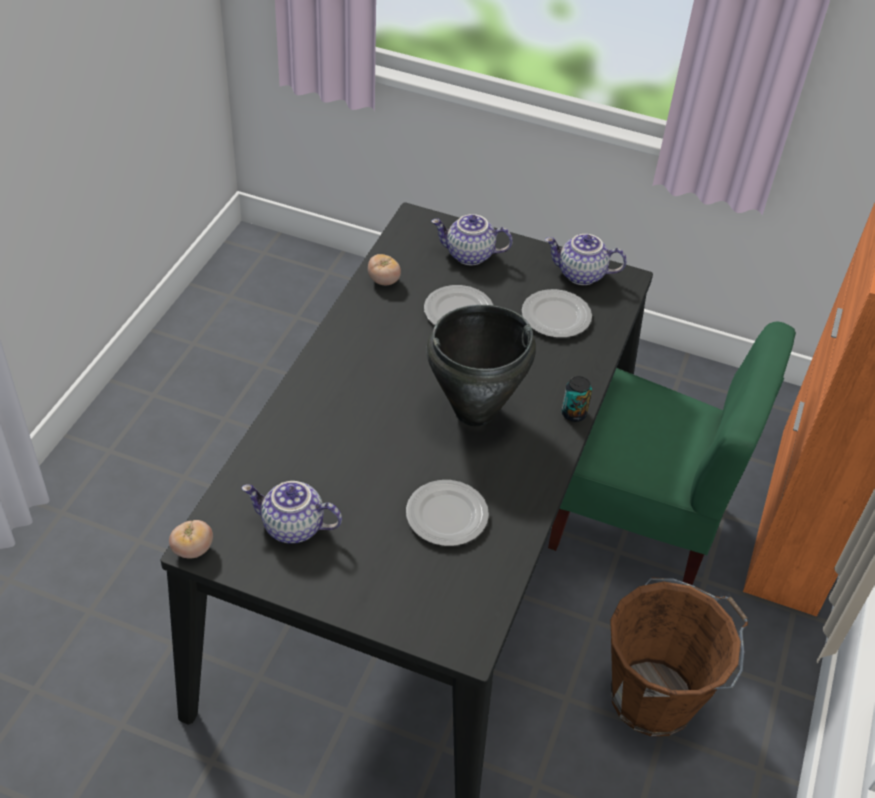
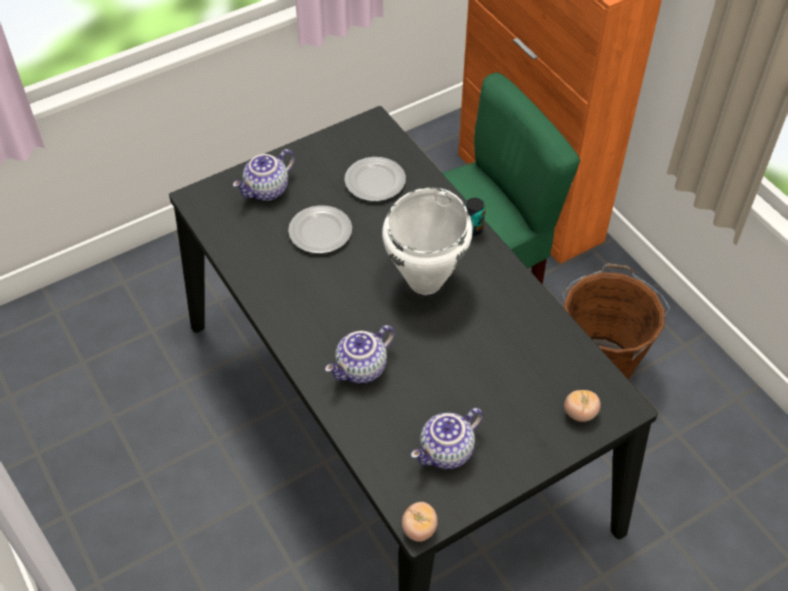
camera: 50 degrees left, 5 degrees up
tomato [368,254,401,285] -> tomato moved to [564,390,601,422]
plate [406,480,489,546] -> none
black cooking pot [426,305,536,426] -> white cooking pot [382,188,473,295]
teapot [545,234,627,285] -> teapot moved to [325,325,395,384]

